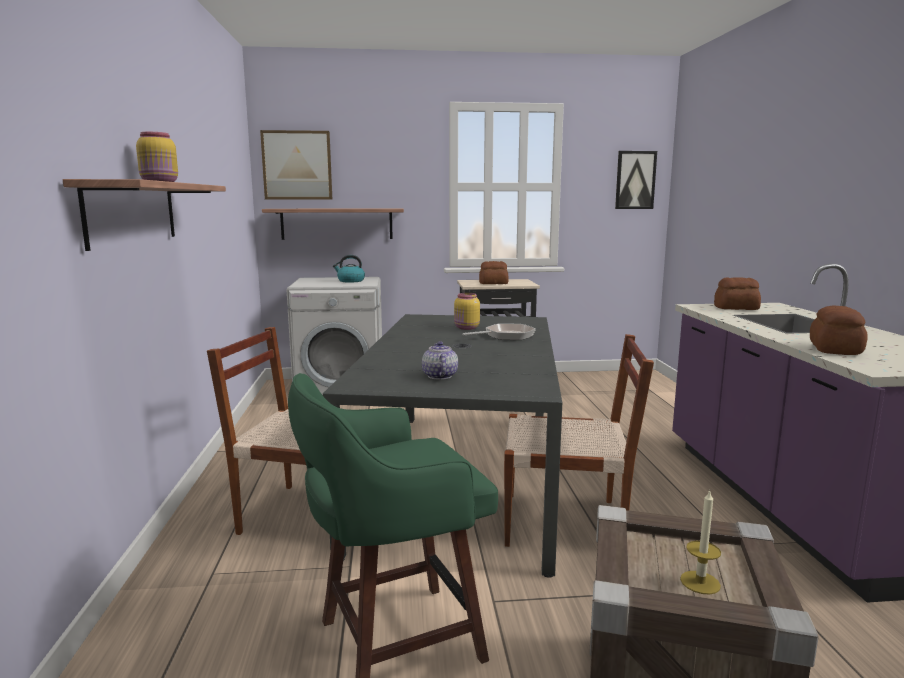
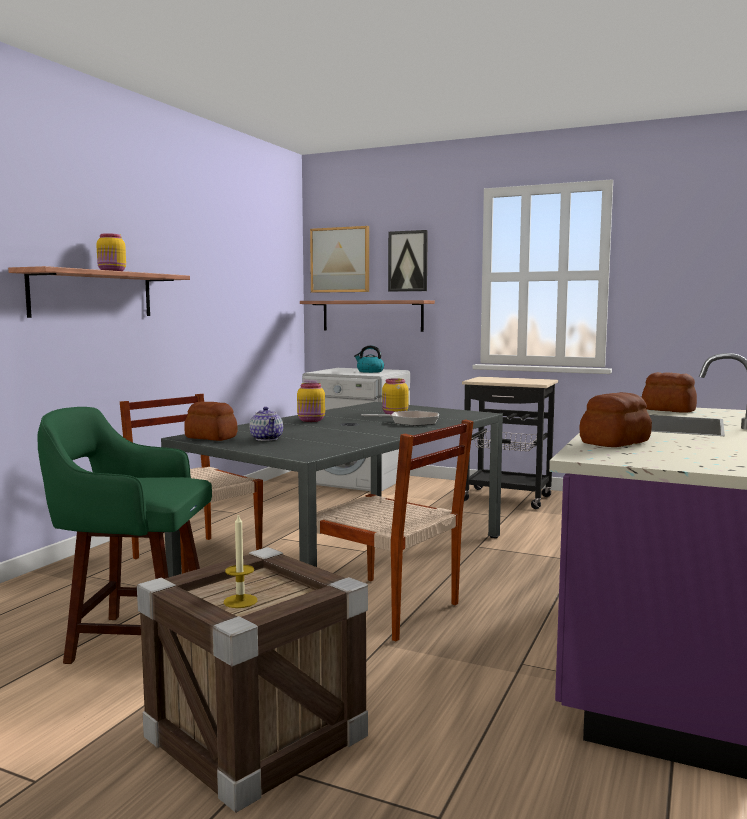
camera: 30 degrees right, 5 degrees down
teapot [422,341,458,379] -> teapot turned 135 degrees clockwise [249,407,283,441]
bread [479,261,508,284] -> bread moved to [184,401,238,441]
picture [615,151,657,209] -> picture moved to [388,230,428,292]
none -> yellow jar [297,383,325,422]

